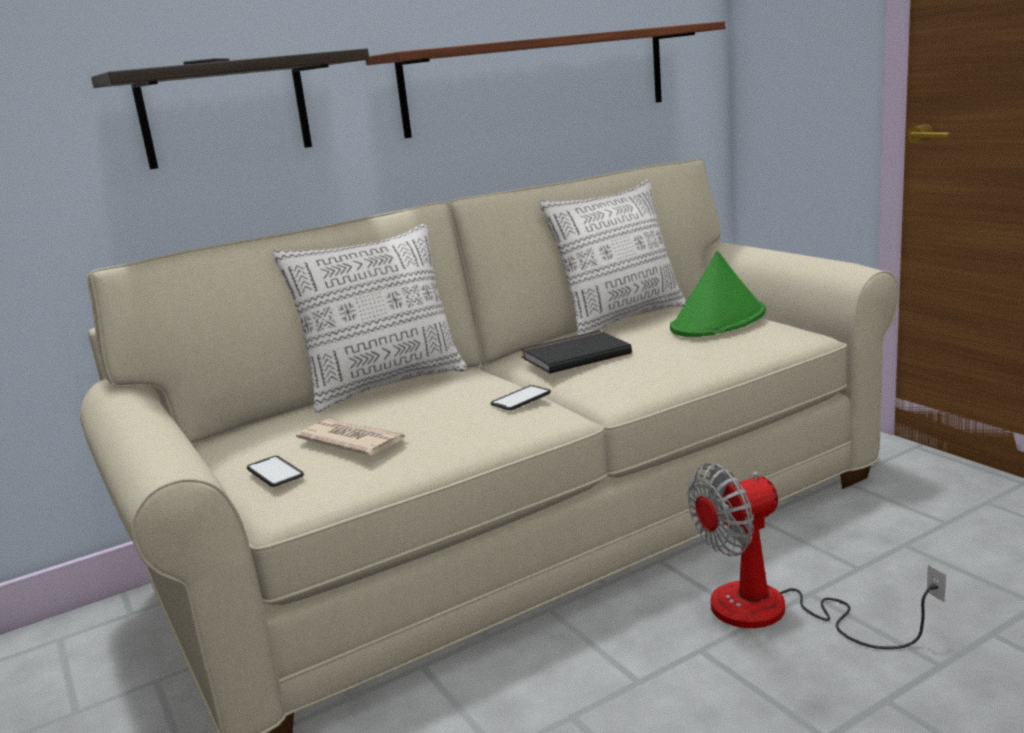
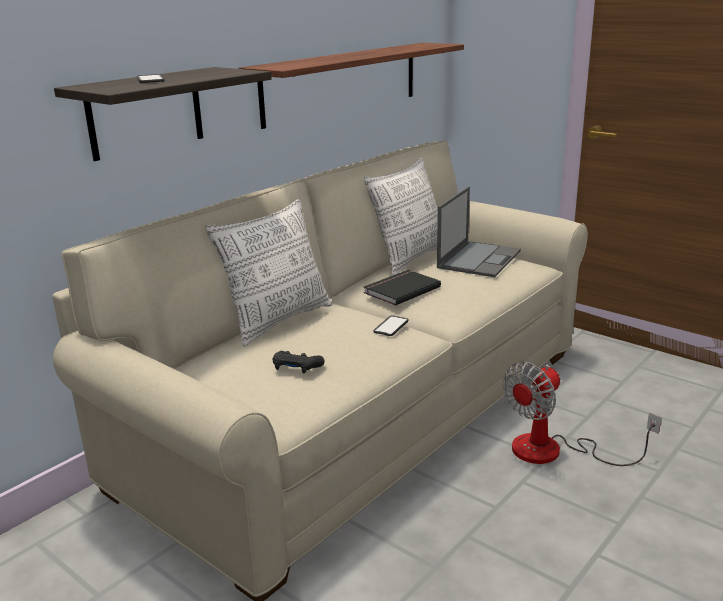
camera: 20 degrees left, 5 degrees up
phone [247,456,304,487] -> none
newspaper [296,419,406,456] -> black game controller [273,351,325,374]
green hat [670,251,766,337] -> laptop [437,186,521,277]

